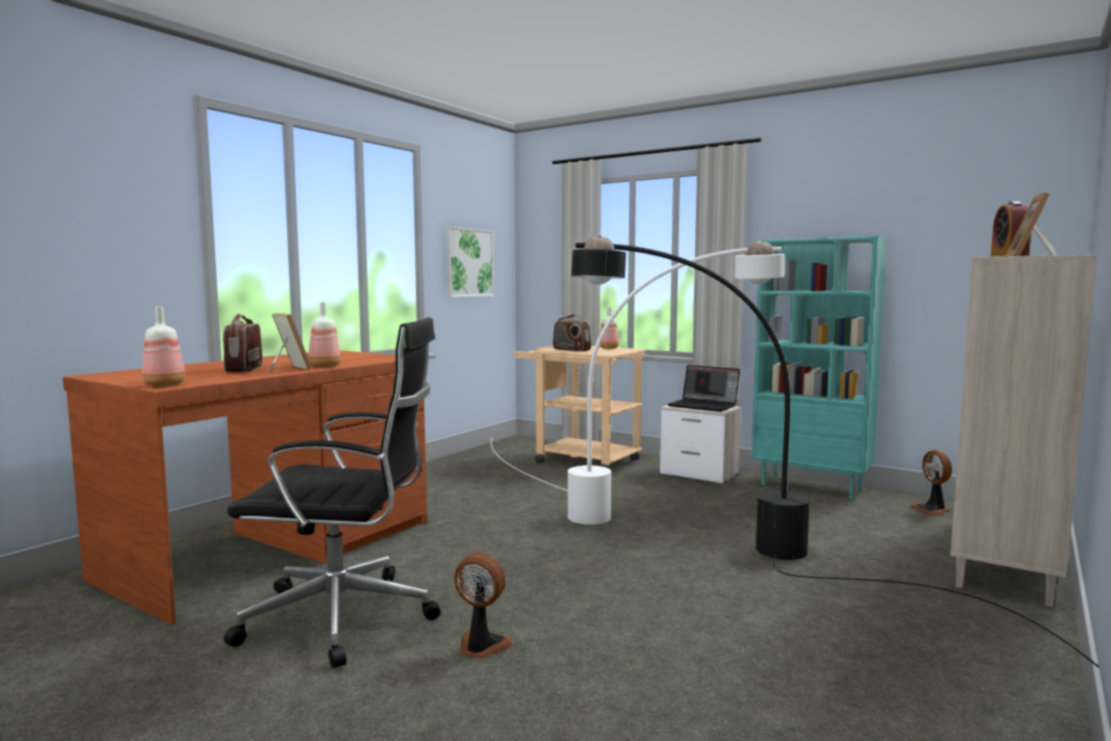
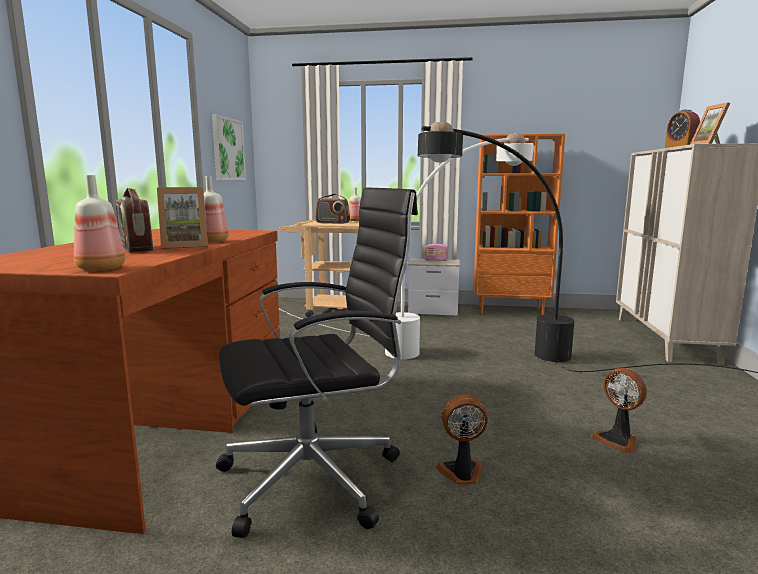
camera: 25 degrees left, 5 degrees up
picture frame [268,313,312,373] -> picture frame turned 135 degrees clockwise [157,187,208,249]
laptop [668,365,740,412] -> radio [425,244,447,261]
turquoise bookcase [752,236,887,499] -> orange bookcase [474,133,565,315]
fan [909,450,952,516] -> fan moved to [591,368,647,453]

